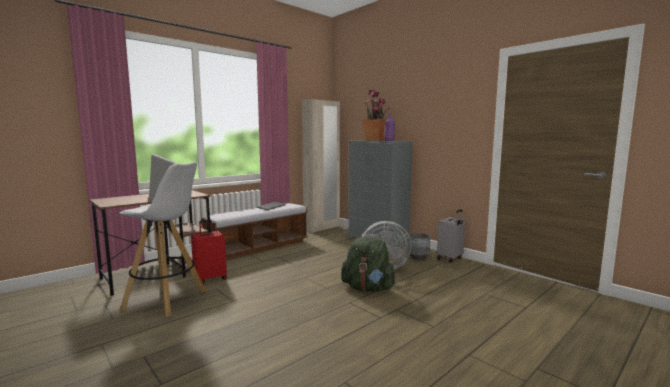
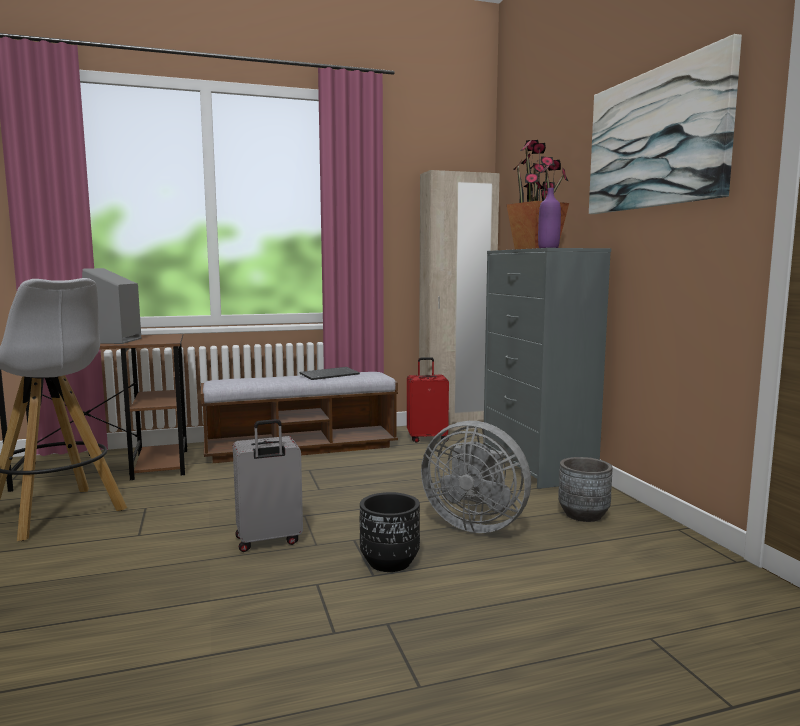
camera: 25 degrees right, 0 degrees up
red suitcase [191,219,227,284] -> red suitcase moved to [407,357,449,443]
green backpack [341,237,396,292] -> black planter [360,492,420,572]
grey suitcase [437,209,465,263] -> grey suitcase moved to [233,419,303,552]
none -> picture [589,34,742,214]

